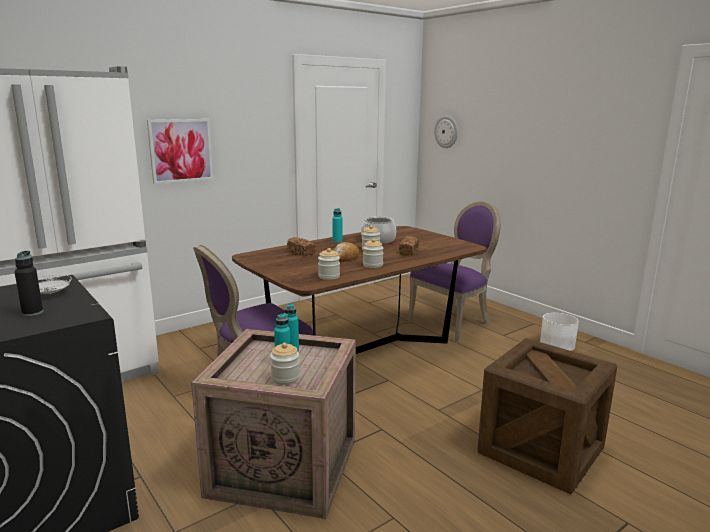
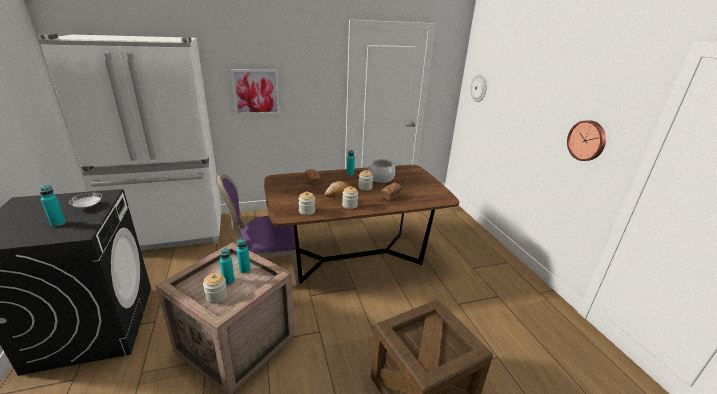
camera: 20 degrees right, 10 degrees up
black bottle [14,251,43,316] -> turquoise bottle [40,185,66,227]
purple chair [407,202,501,342] -> none
white planter [540,312,579,351] -> none
none -> wall clock [567,120,606,161]

